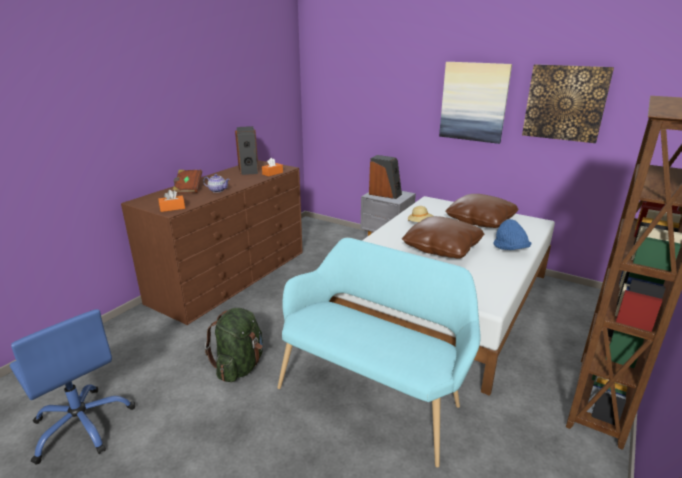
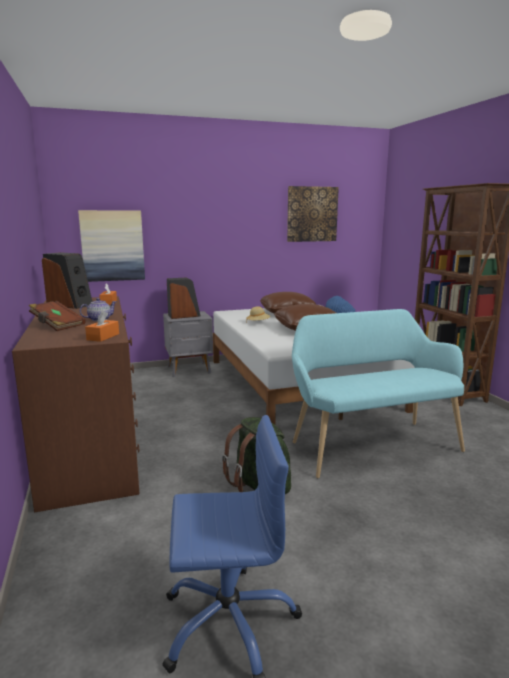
camera: 50 degrees left, 10 degrees down
picture [439,62,512,144] -> picture moved to [78,210,145,282]

